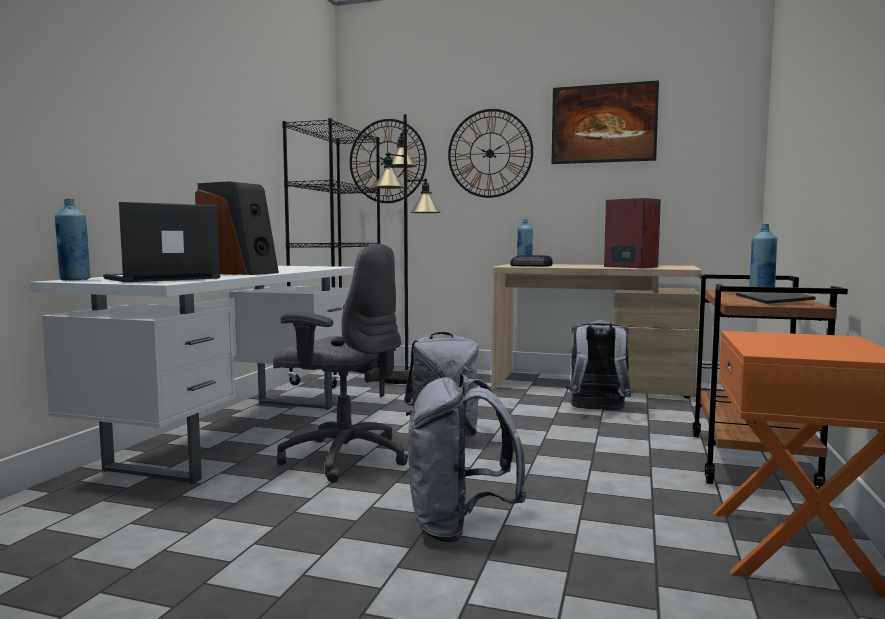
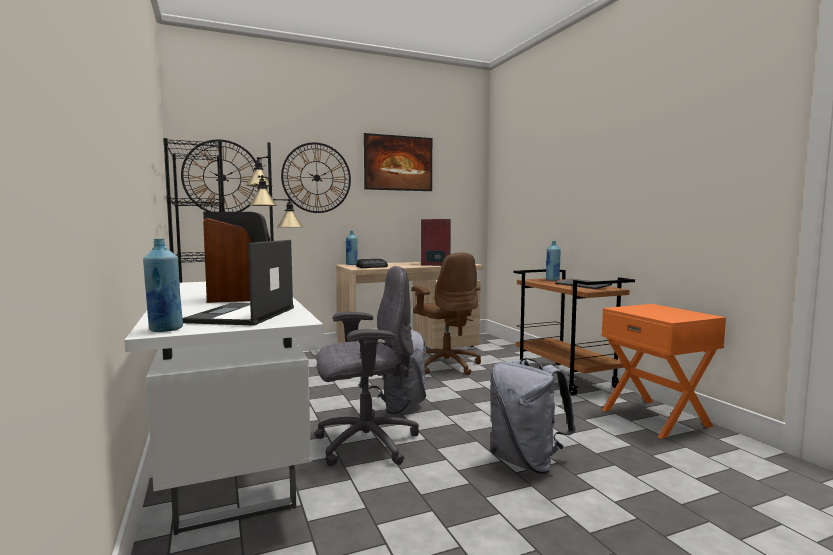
camera: 40 degrees left, 0 degrees up
grey backpack [565,320,632,411] -> brown office chair [411,253,481,375]

